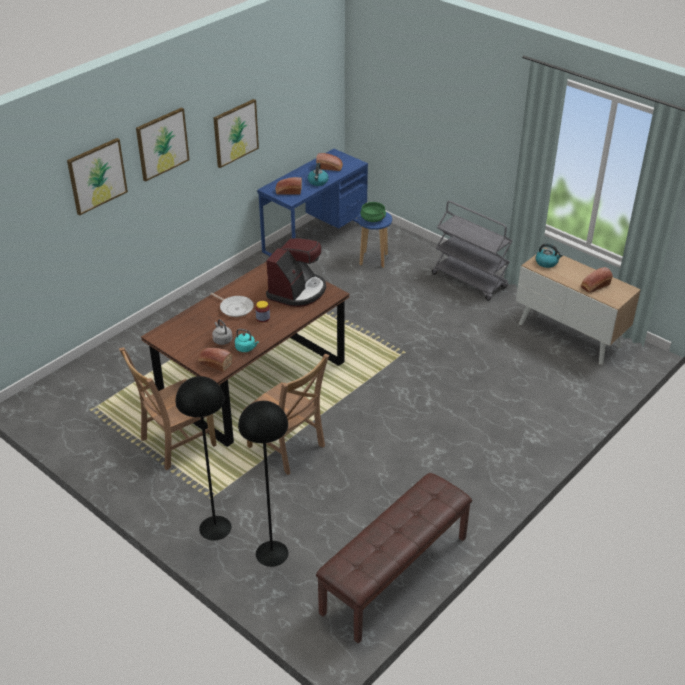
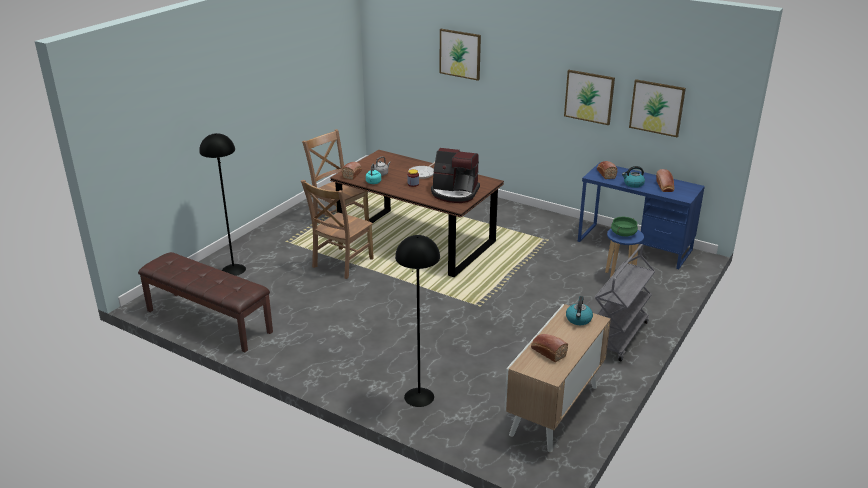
camera: 80 degrees right, 10 degrees down
picture [136,107,189,182] -> picture moved to [629,79,686,137]
black floor lamp [176,376,231,541] -> black floor lamp moved to [395,235,440,407]

